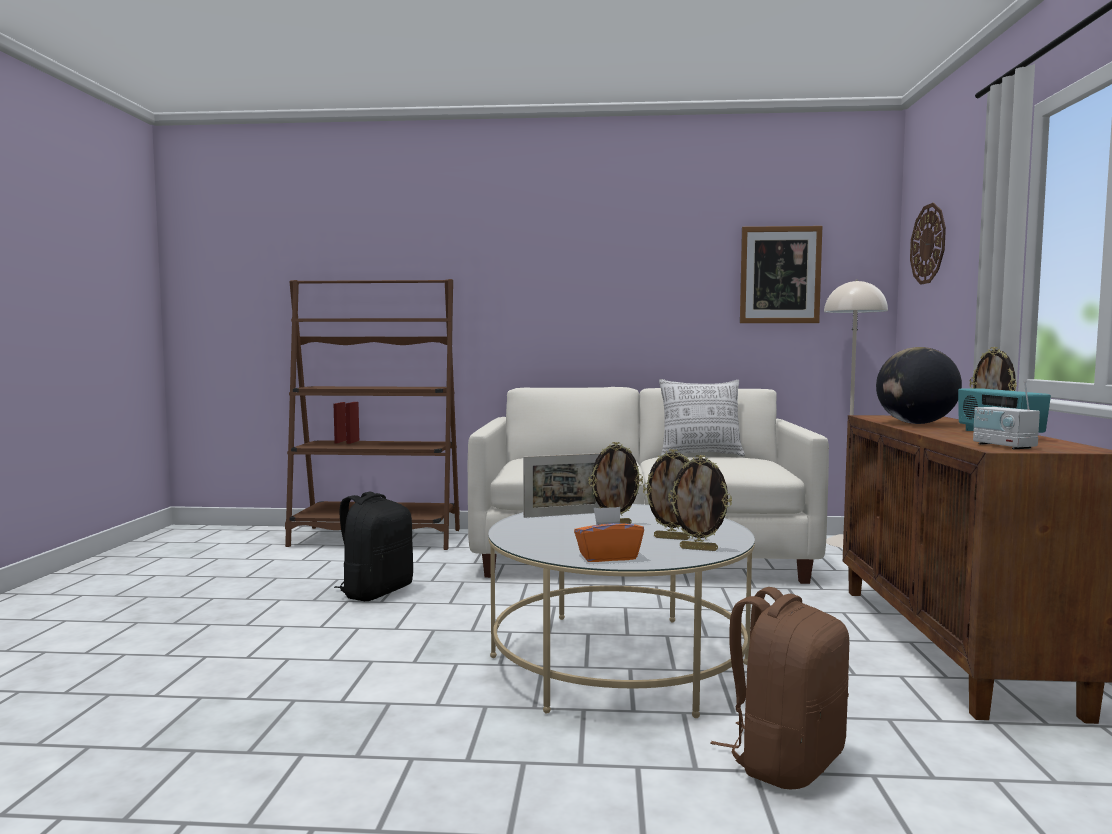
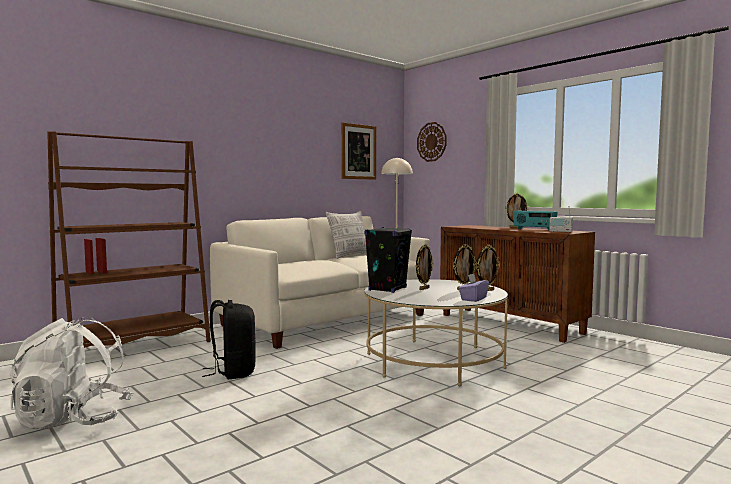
camera: 45 degrees left, 0 degrees up
picture frame [523,453,600,518] -> black speaker [365,227,412,293]
orange tissue box [574,507,644,562] -> purple tissue box [459,273,489,302]
brown backpack [711,587,849,789] -> none
globe [876,347,962,424] -> none
none -> white backpack [9,317,133,429]

